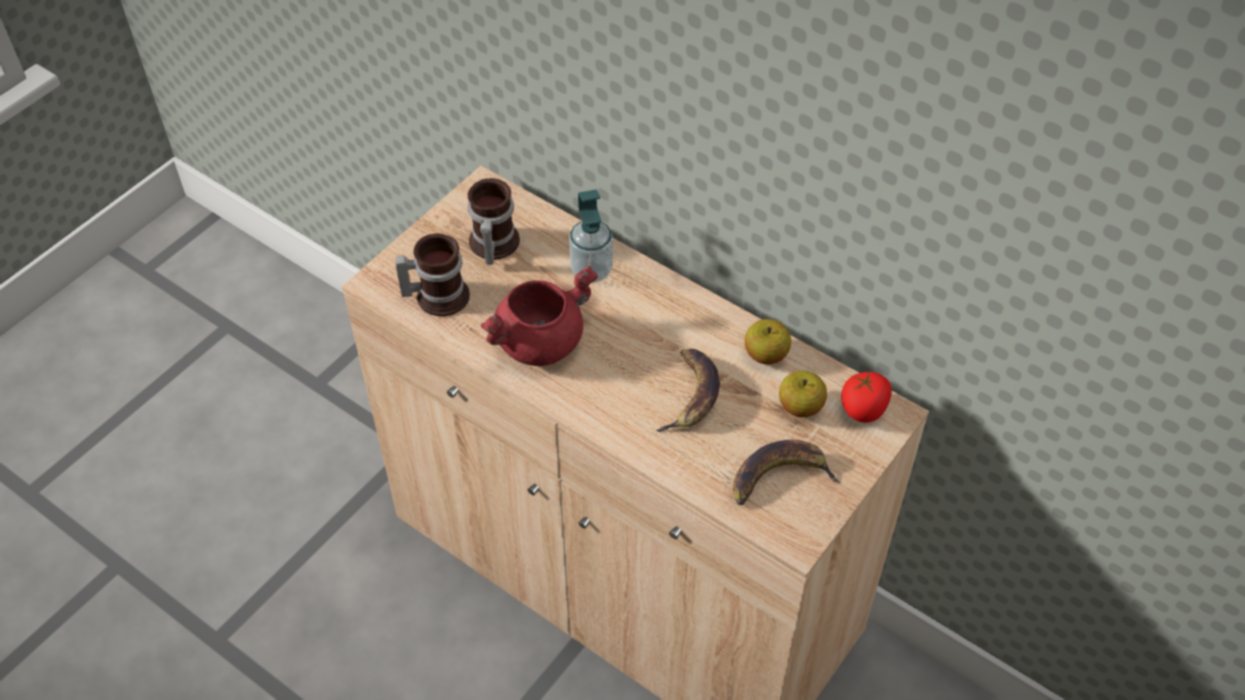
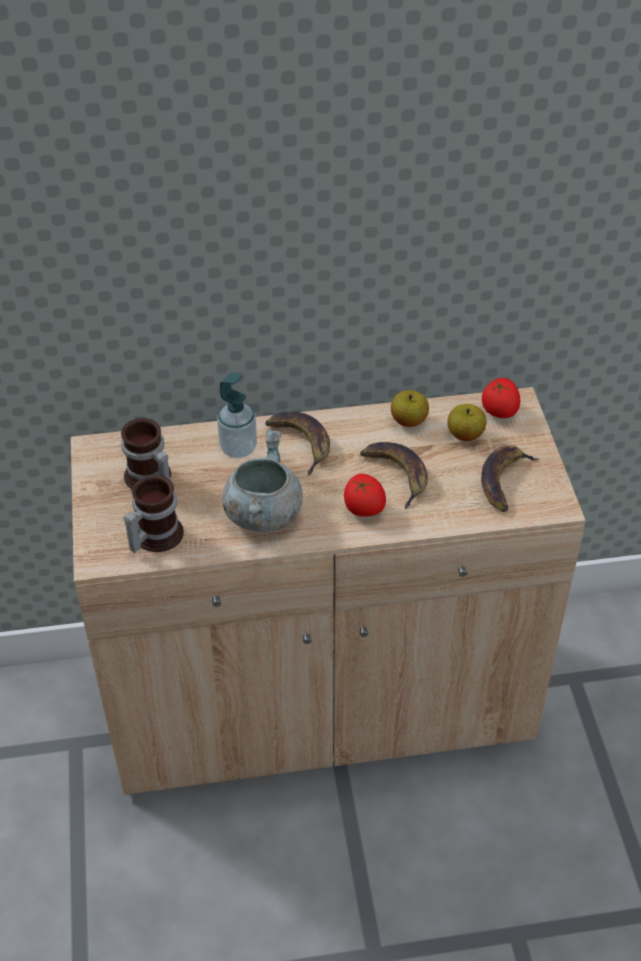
camera: 45 degrees left, 5 degrees down
red cooking pot [480,266,598,366] -> grey cooking pot [223,430,303,532]
none -> banana [265,411,330,475]
none -> tomato [344,474,386,517]

